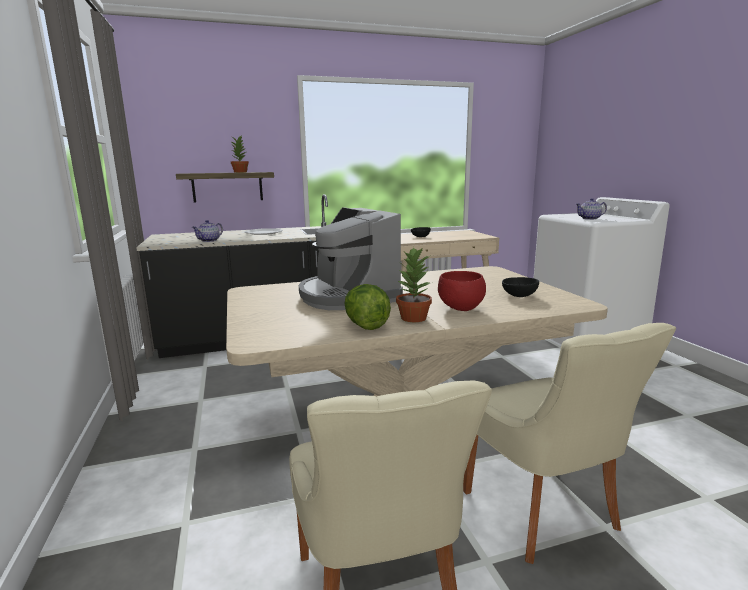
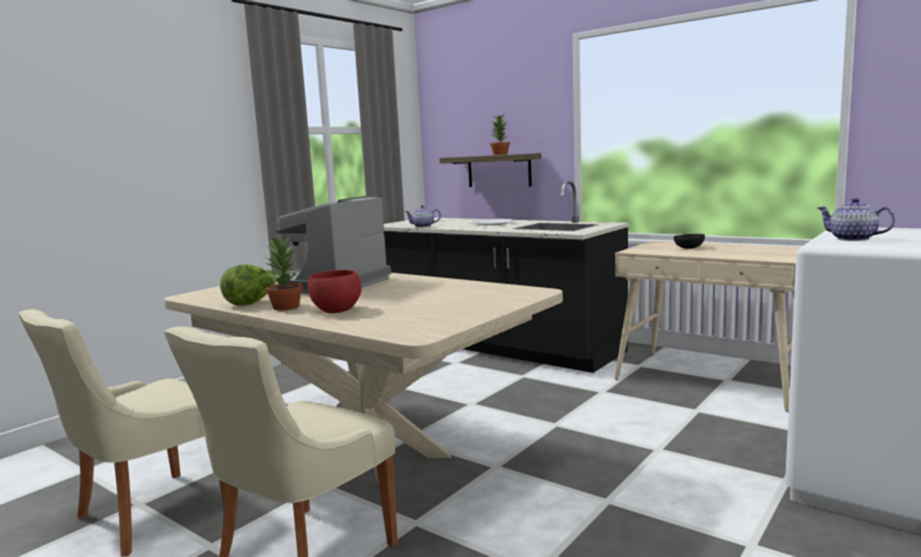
camera: 55 degrees right, 5 degrees down
black bowl [502,277,539,297] -> none

